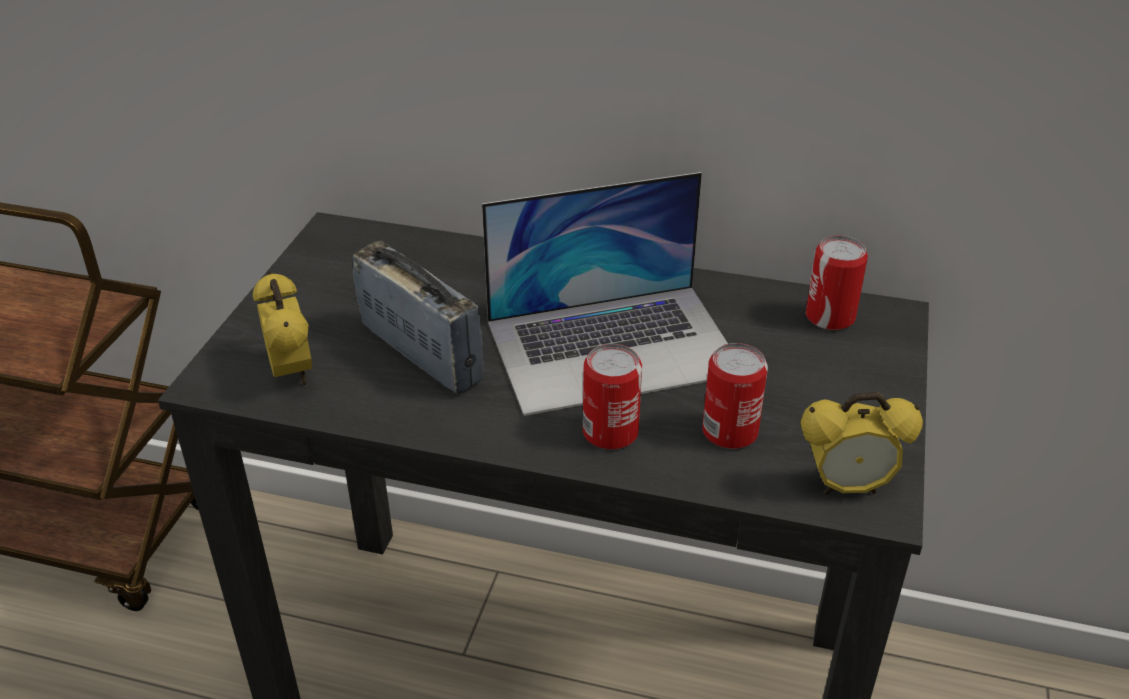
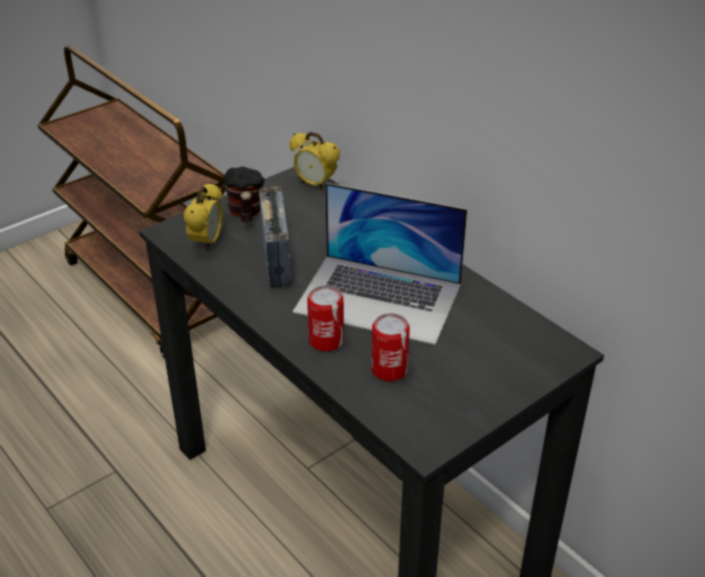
camera: 35 degrees right, 0 degrees up
alarm clock [800,392,923,495] -> alarm clock moved to [289,132,340,190]
can [806,236,868,330] -> none
none -> mug [224,167,265,222]

